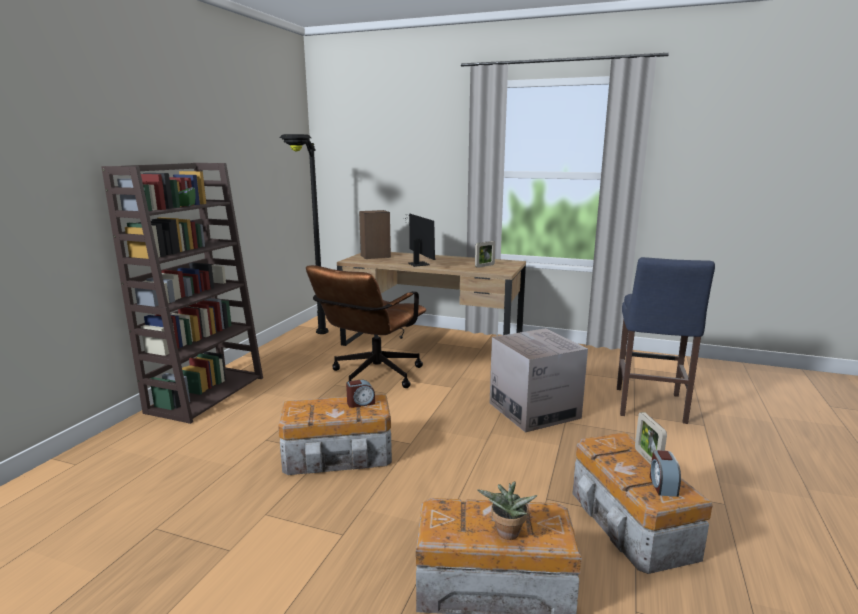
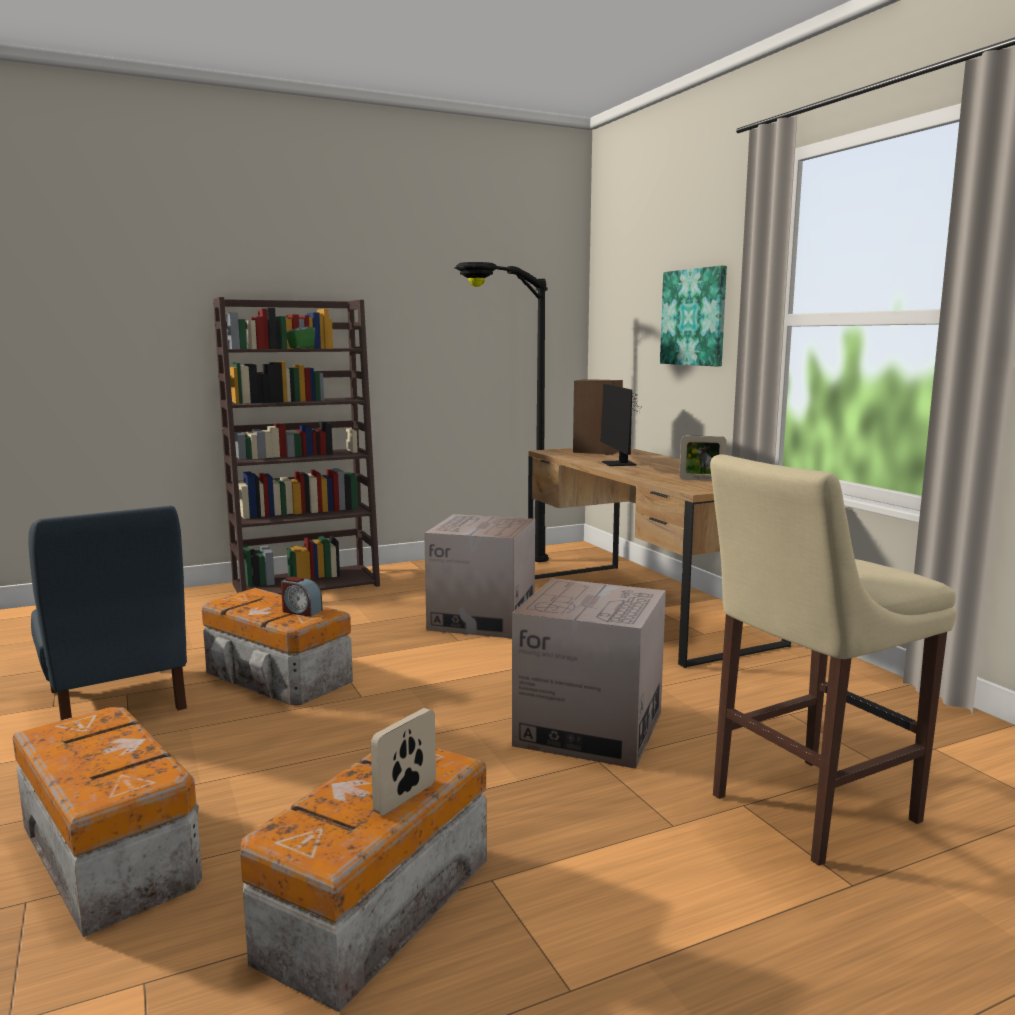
camera: 45 degrees right, 5 degrees down
brown office chair [306,265,426,388] -> cardboard box [424,514,535,638]
monitor [404,213,435,267] -> monitor turned 150 degrees clockwise [600,384,642,466]
potted plant [478,481,538,540] -> none
blue stool [617,257,715,424] -> beige stool [710,454,956,866]
alarm clock [650,450,681,497] -> none
none -> blue chair [28,506,187,720]
none -> picture [660,266,727,366]

